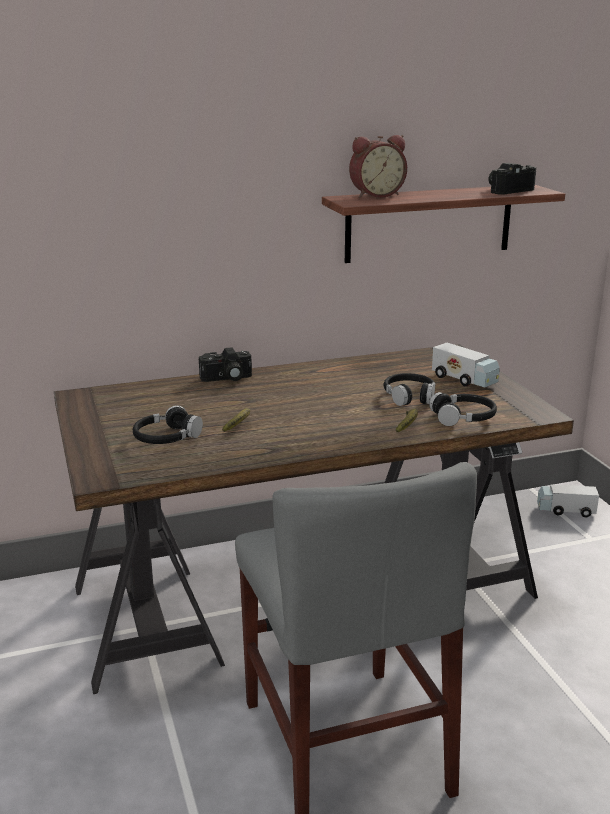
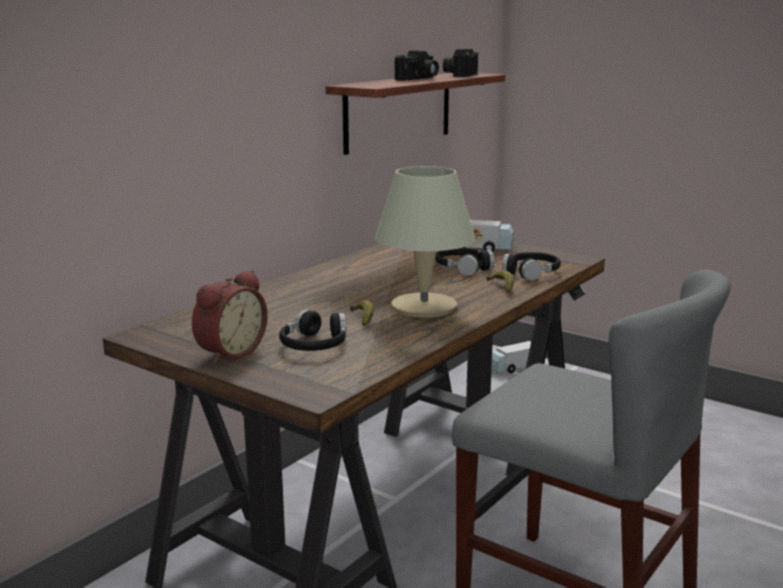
camera: 35 degrees left, 5 degrees down
camera [199,347,252,382] -> camera moved to [394,50,439,80]
alarm clock [349,135,407,198] -> alarm clock moved to [192,270,268,364]
none -> beige table lamp [375,166,476,318]

